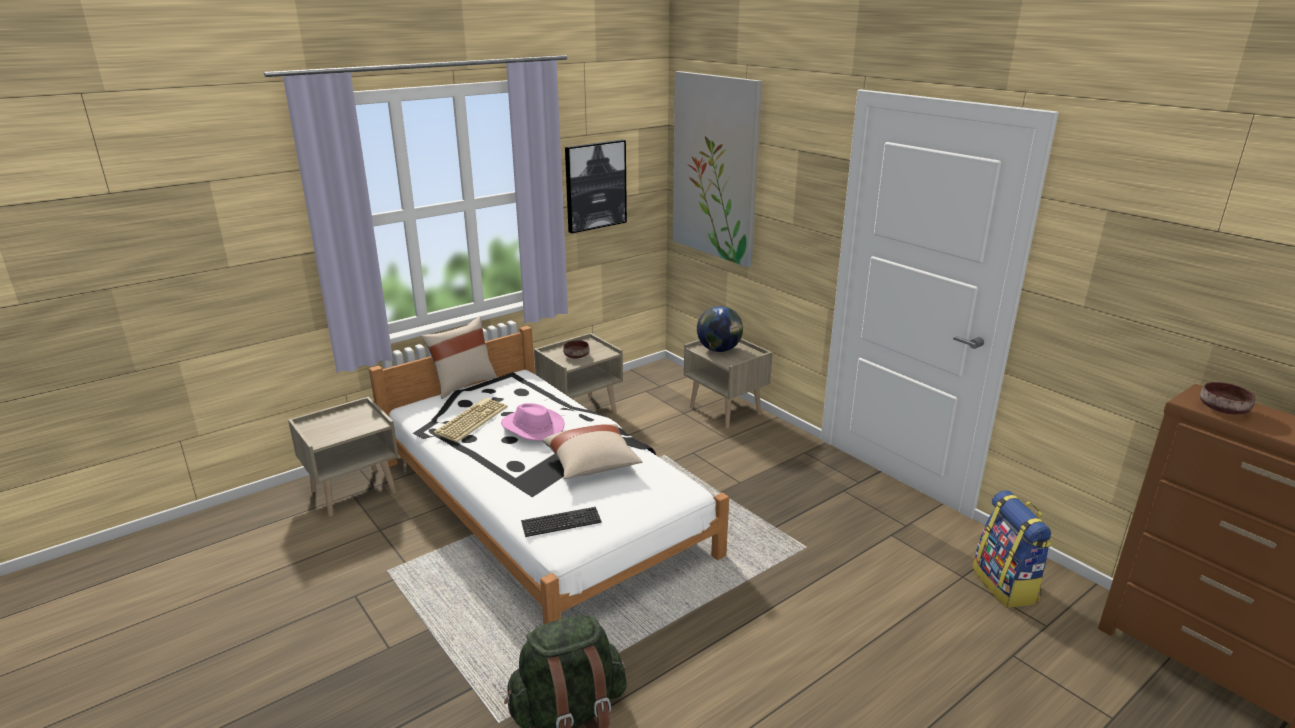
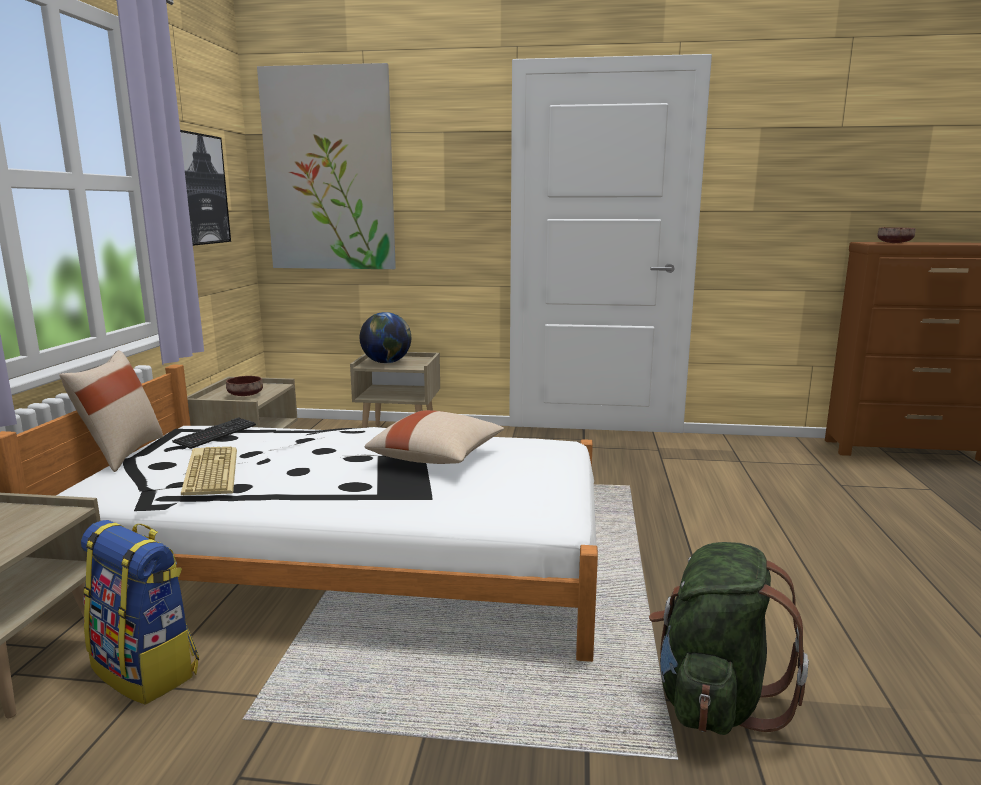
camera: 45 degrees left, 10 degrees down
pink hat [501,403,565,441] -> none
keyboard [521,507,602,537] -> keyboard moved to [172,417,256,449]
backpack [973,490,1053,608] -> backpack moved to [81,520,199,705]

